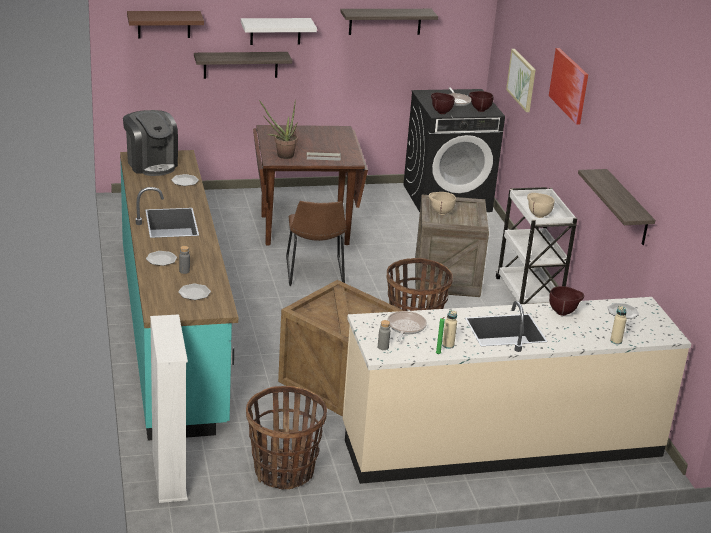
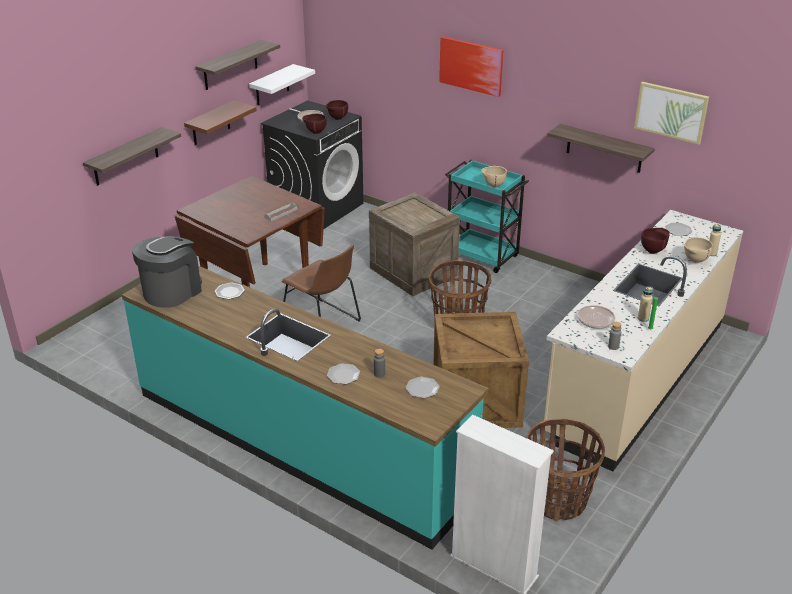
camera: 40 degrees left, 5 degrees up
coffee machine [123,110,178,176] -> coffee machine turned 75 degrees counterclockwise [132,236,202,308]
brown shelf [127,11,204,38] -> brown shelf moved to [184,100,257,145]
white shelf [241,18,317,45] -> white shelf moved to [249,64,315,105]
potted plant [259,100,298,159] -> none
beige bowl [429,192,456,215] -> beige bowl moved to [684,237,713,263]
white cart [496,187,577,304] -> turquoise cart [445,160,529,273]
picture [506,49,536,112] -> picture moved to [634,82,709,145]

